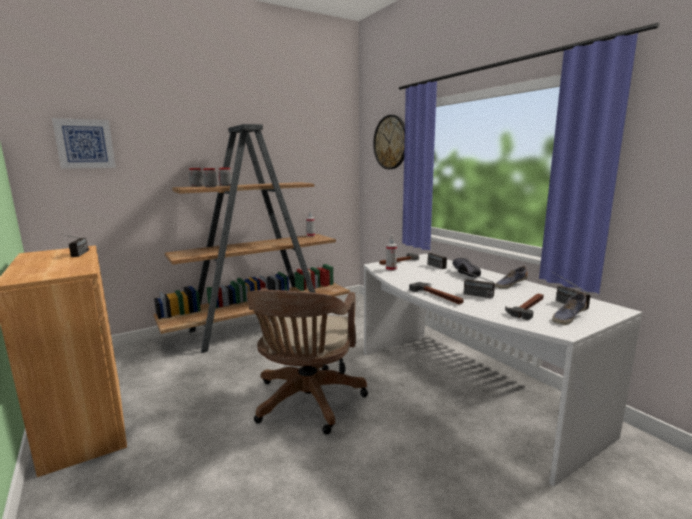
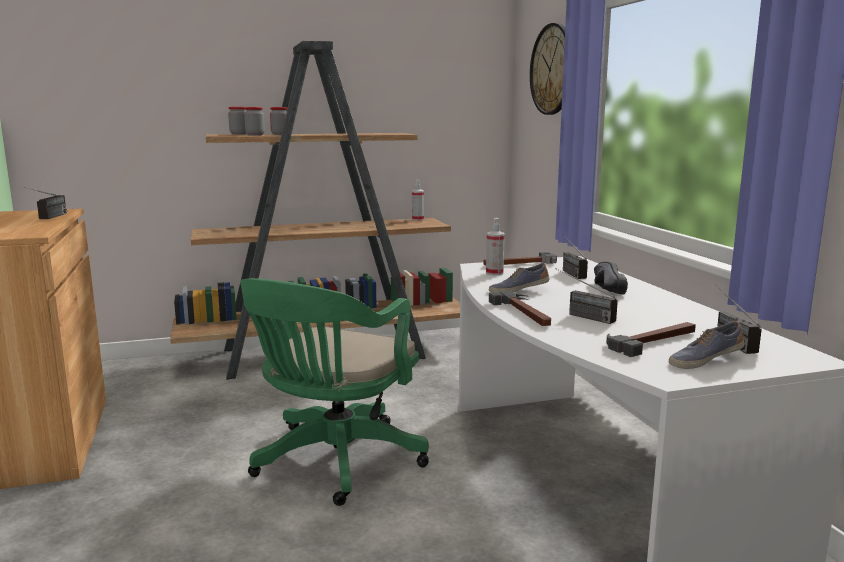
camera: 15 degrees right, 0 degrees up
picture [52,118,116,169] -> none
brown office chair [247,288,368,435] -> green office chair [240,278,429,506]
shoe [495,266,528,289] -> shoe moved to [489,263,550,293]

